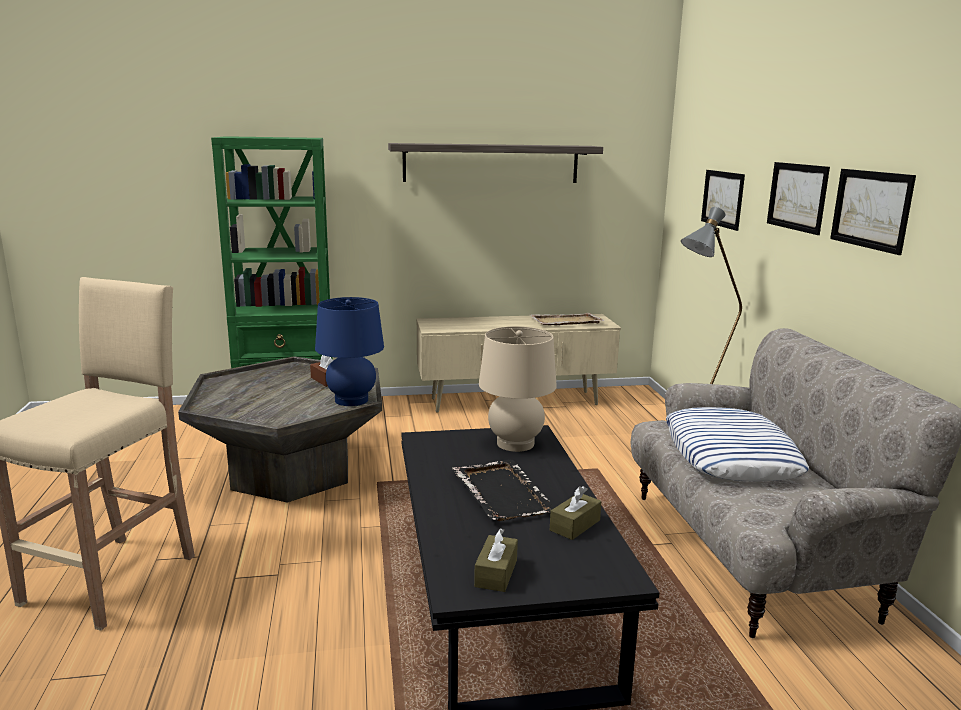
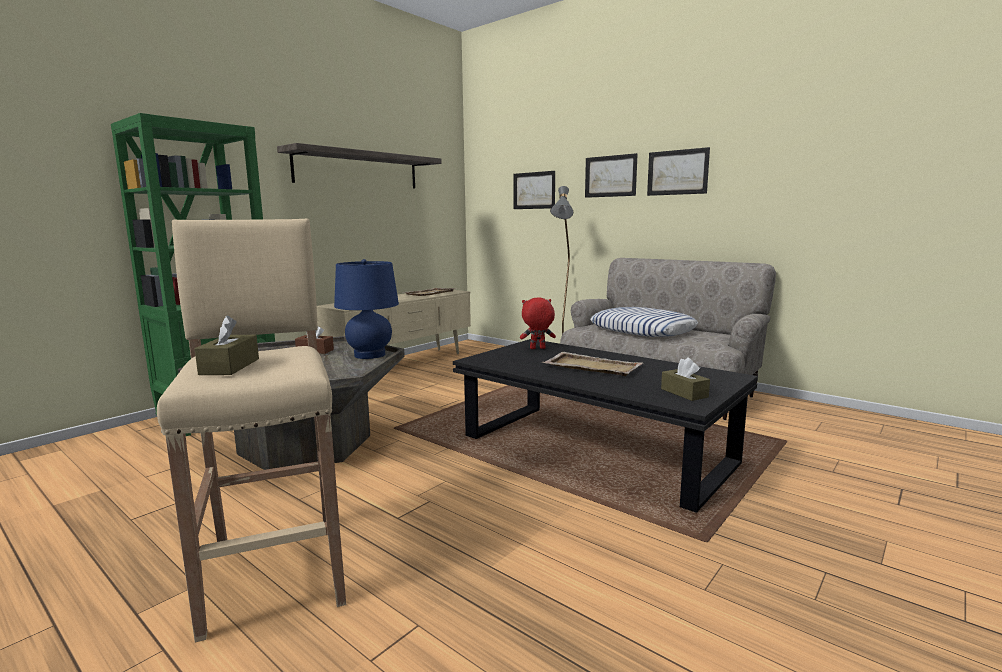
camera: 40 degrees left, 5 degrees down
black tray [452,459,555,521] -> beige tray [542,352,643,376]
beige table lamp [479,326,557,452] -> red plush toy [520,297,556,349]
brown tissue box [550,486,601,540] -> brown tissue box moved to [195,315,259,375]

